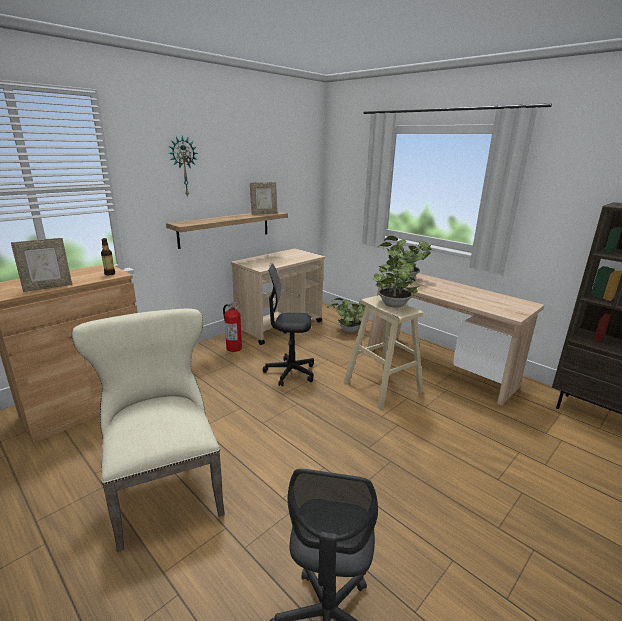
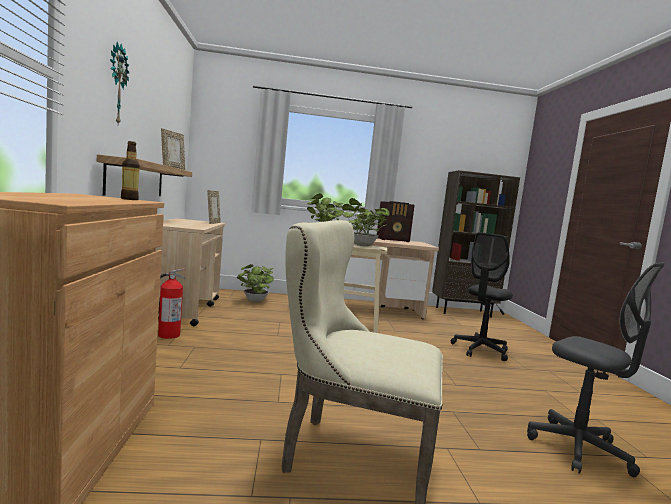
camera: 50 degrees left, 15 degrees down
picture frame [11,238,72,292] -> picture frame moved to [207,190,221,224]
black office chair [263,263,314,387] -> black office chair moved to [451,232,513,361]
none -> radio [377,201,415,242]

